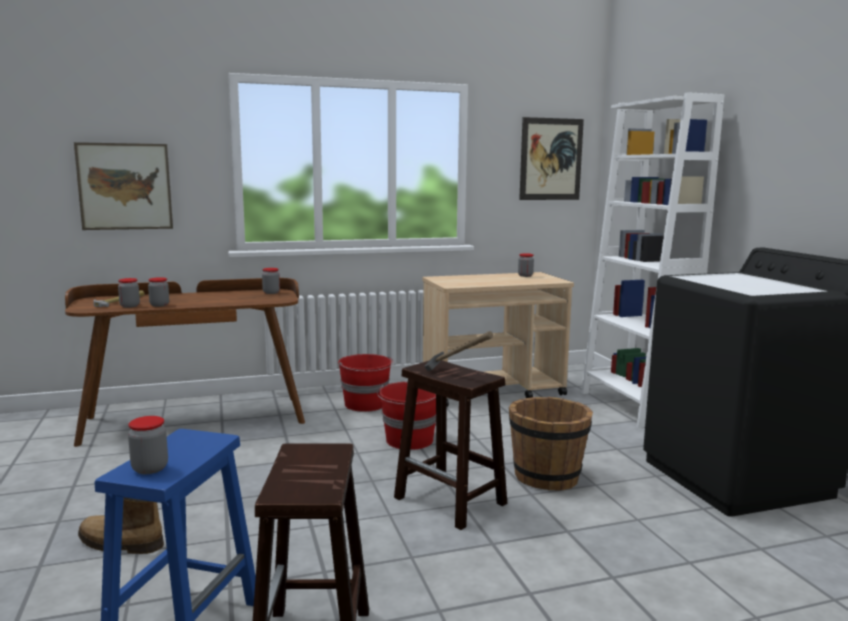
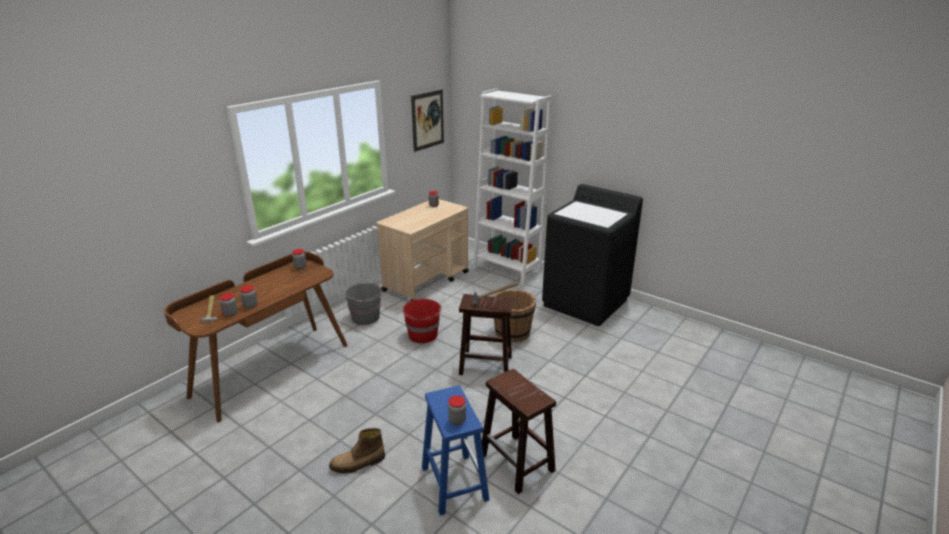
camera: 35 degrees left, 15 degrees up
picture [74,142,173,230] -> none
red bucket [338,354,394,412] -> grey bucket [345,283,383,325]

